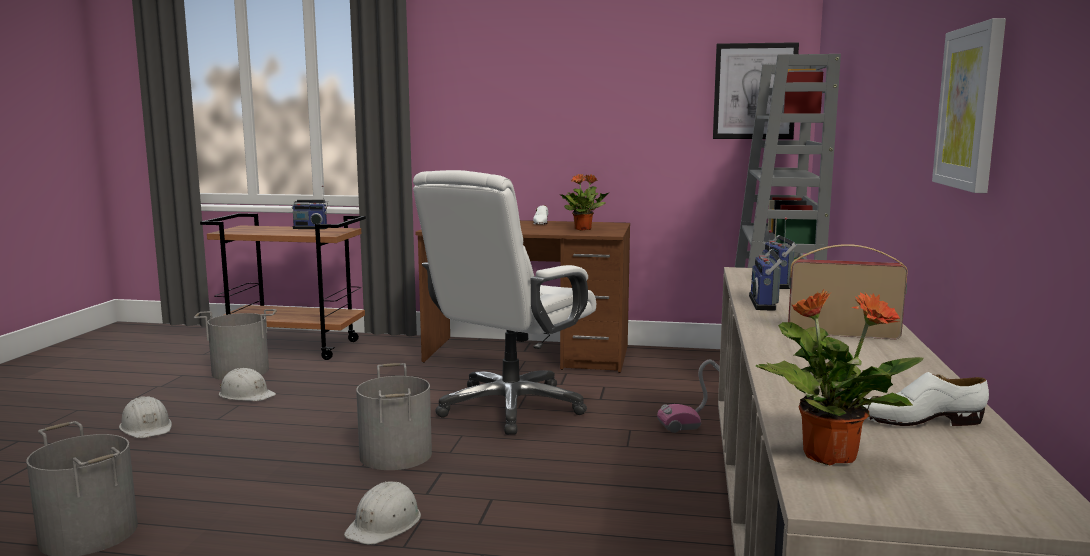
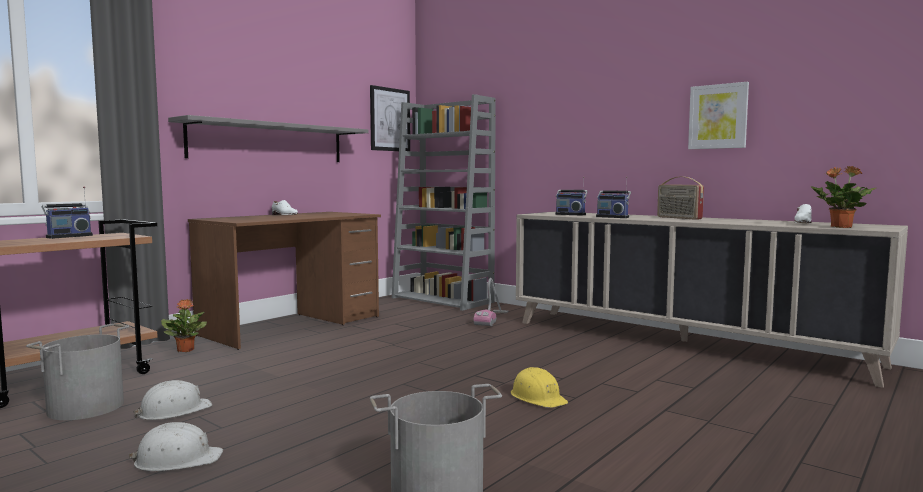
camera: 60 degrees left, 5 degrees down
white hard hat [344,481,421,545] -> yellow hard hat [511,367,568,408]
grey bucket [356,363,432,470] -> none
white office chair [413,170,596,435] -> none
potted plant [559,174,610,230] -> potted plant moved to [161,299,207,352]
radio [788,244,907,339] -> radio turned 75 degrees counterclockwise [657,177,704,220]
none -> grey shelf [168,115,369,162]

